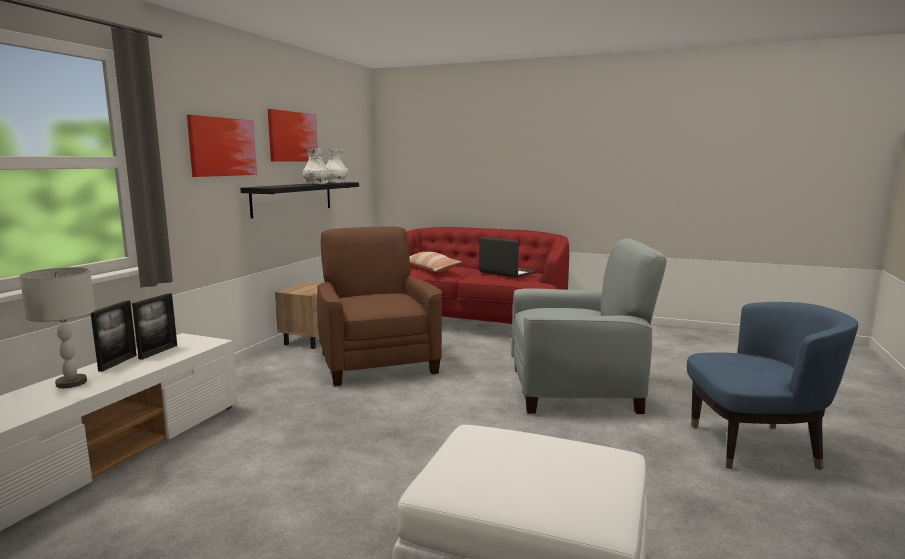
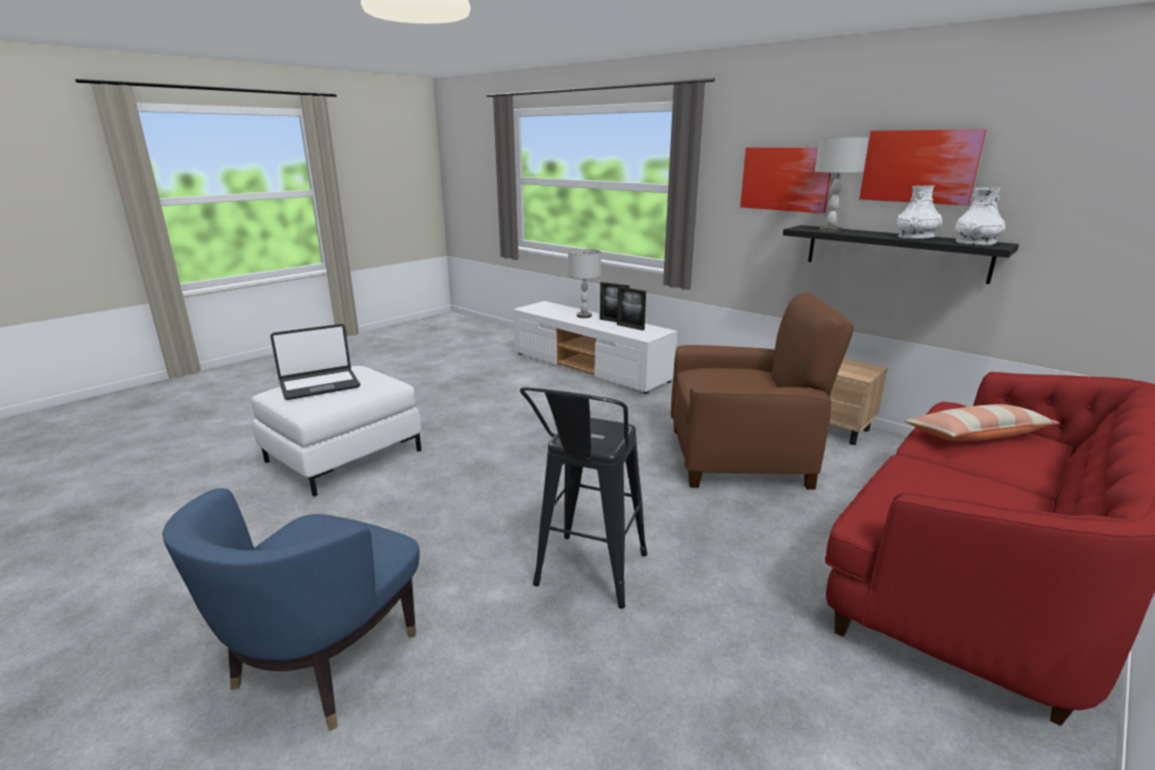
camera: 110 degrees right, 10 degrees up
laptop [479,237,536,278] -> laptop moved to [270,324,360,400]
grey armchair [511,238,667,414] -> black stool [520,387,647,608]
none -> grey table lamp [815,137,869,232]

